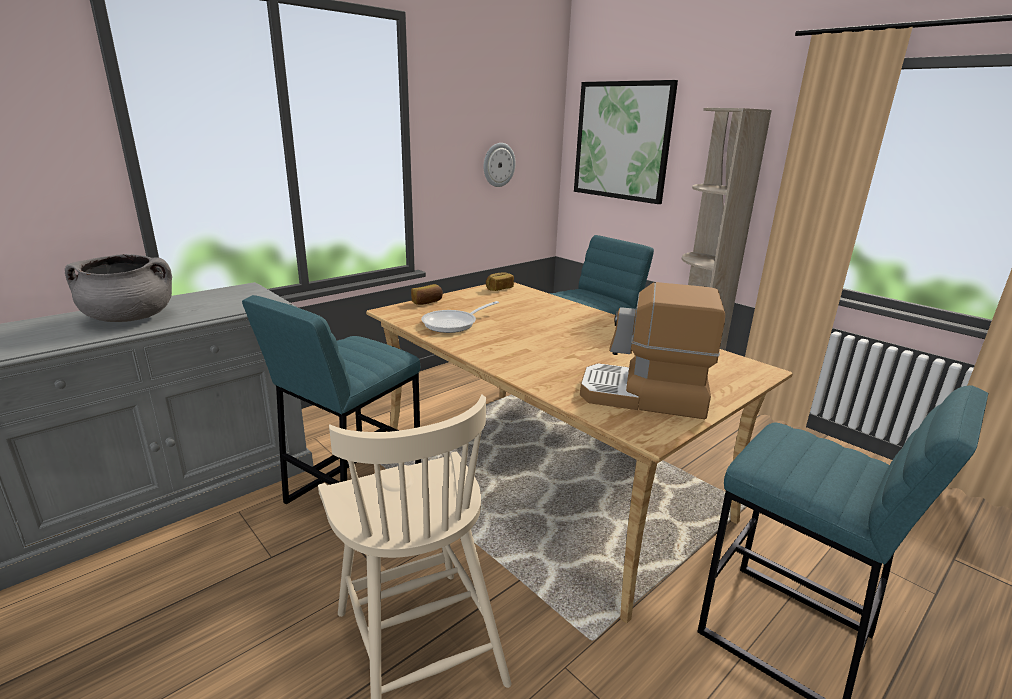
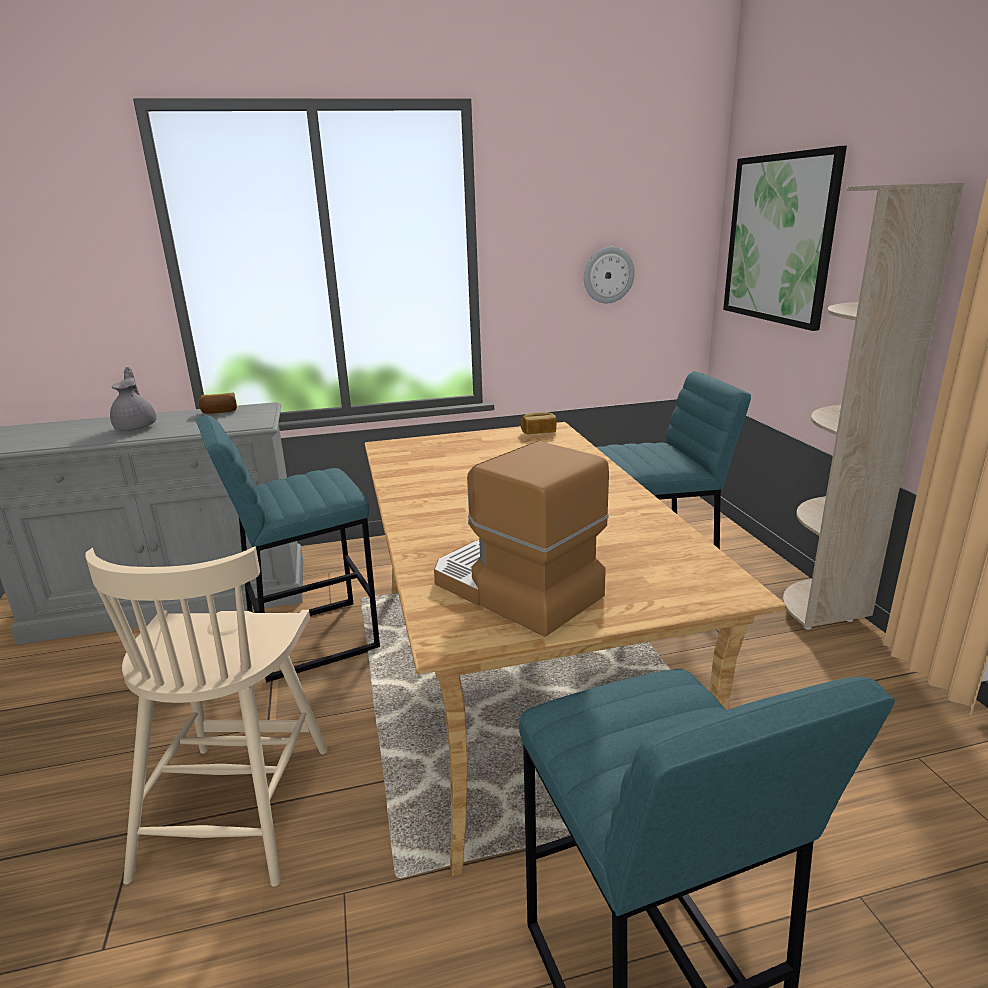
camera: 30 degrees right, 0 degrees up
grey cooking pot [65,254,172,322] -> grey teapot [110,367,157,431]
bread [411,284,443,305] -> bread moved to [199,393,237,414]
frying pan [421,301,499,333] -> none

